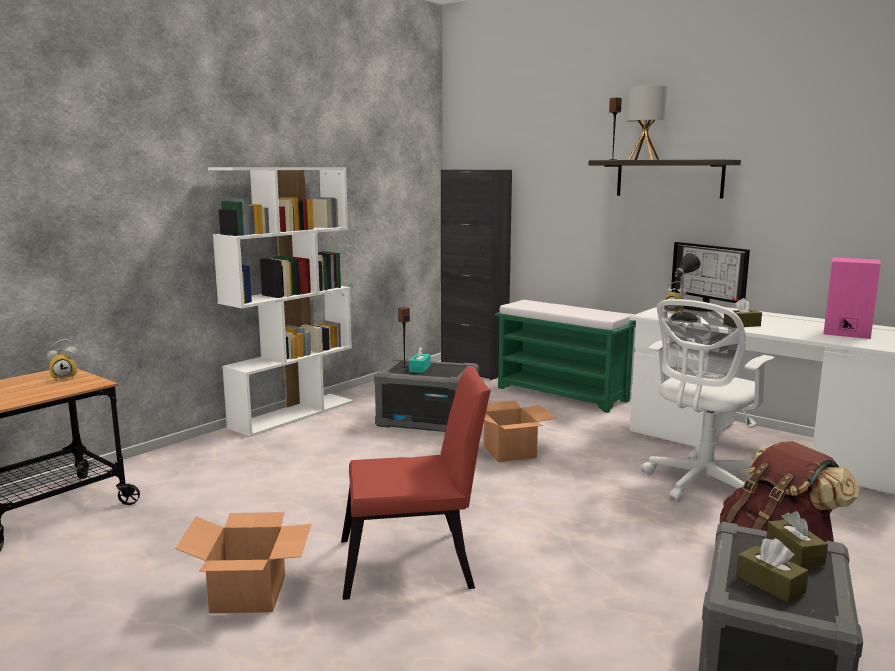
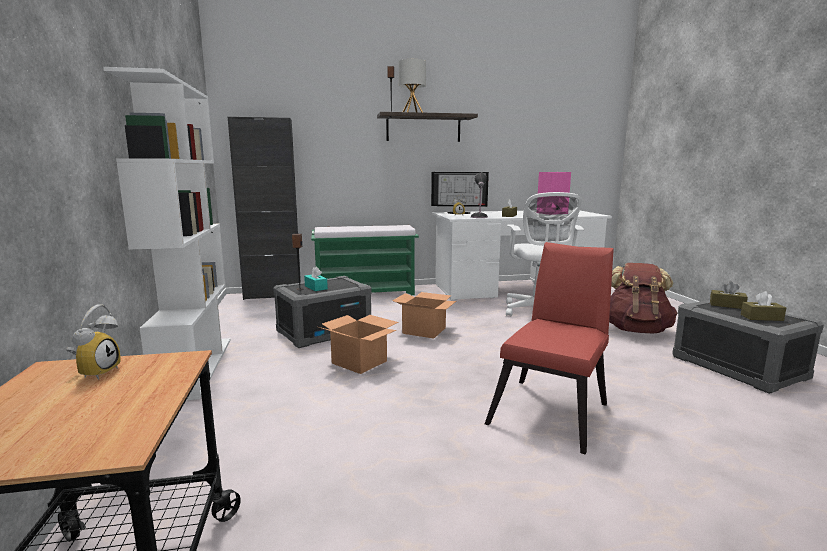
camera: 50 degrees left, 0 degrees up
cardboard box [175,512,311,613] -> cardboard box moved to [319,315,398,374]

